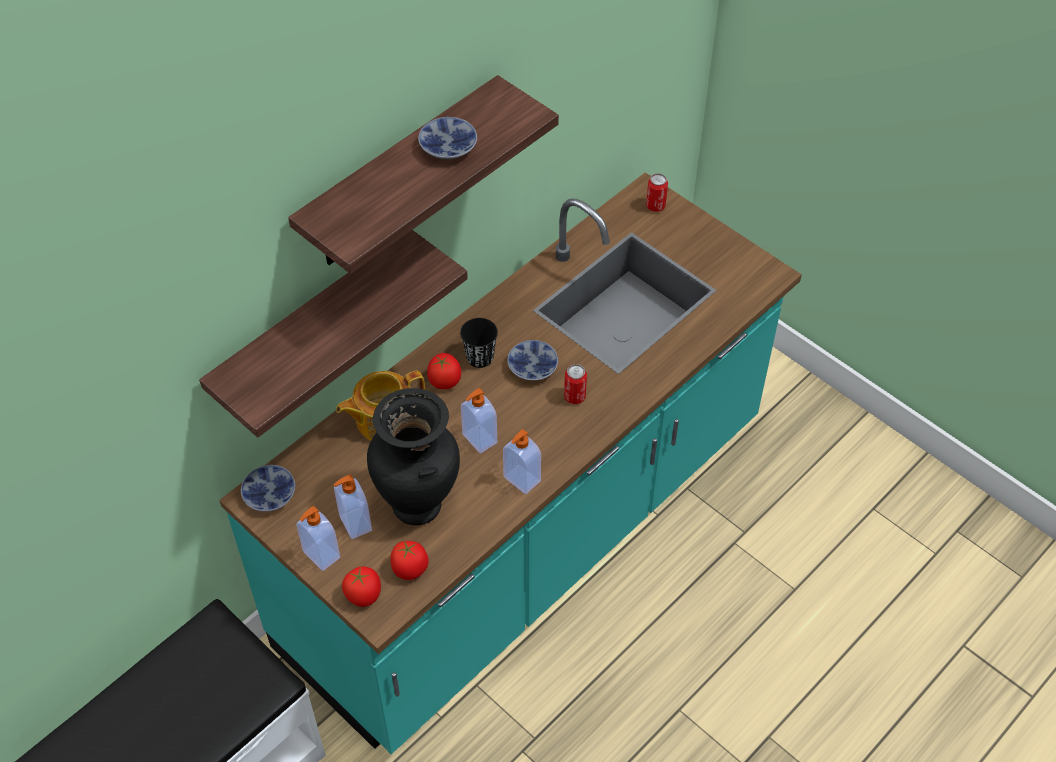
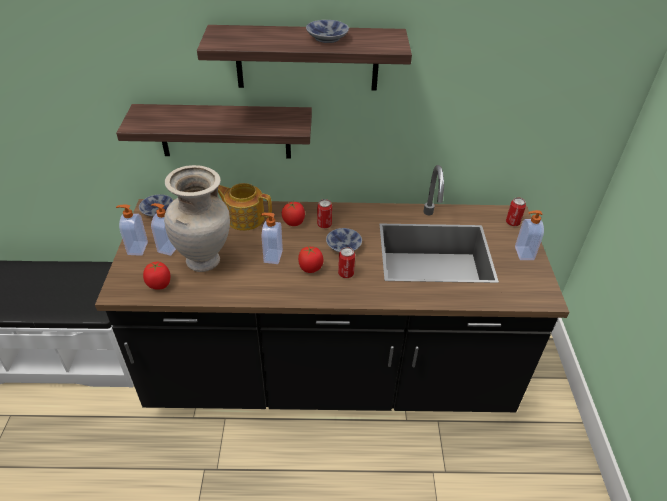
camera: 45 degrees right, 10 degrees down
turquoise counter [219,172,802,754] -> black counter [95,165,569,412]
tomato [342,566,381,607] -> tomato moved to [298,246,324,273]
black vase [367,388,460,525] -> beige vase [164,165,230,272]
black cup [460,318,498,368] -> can [317,199,332,228]
soap dispenser [503,429,541,494] -> soap dispenser moved to [515,210,544,260]

